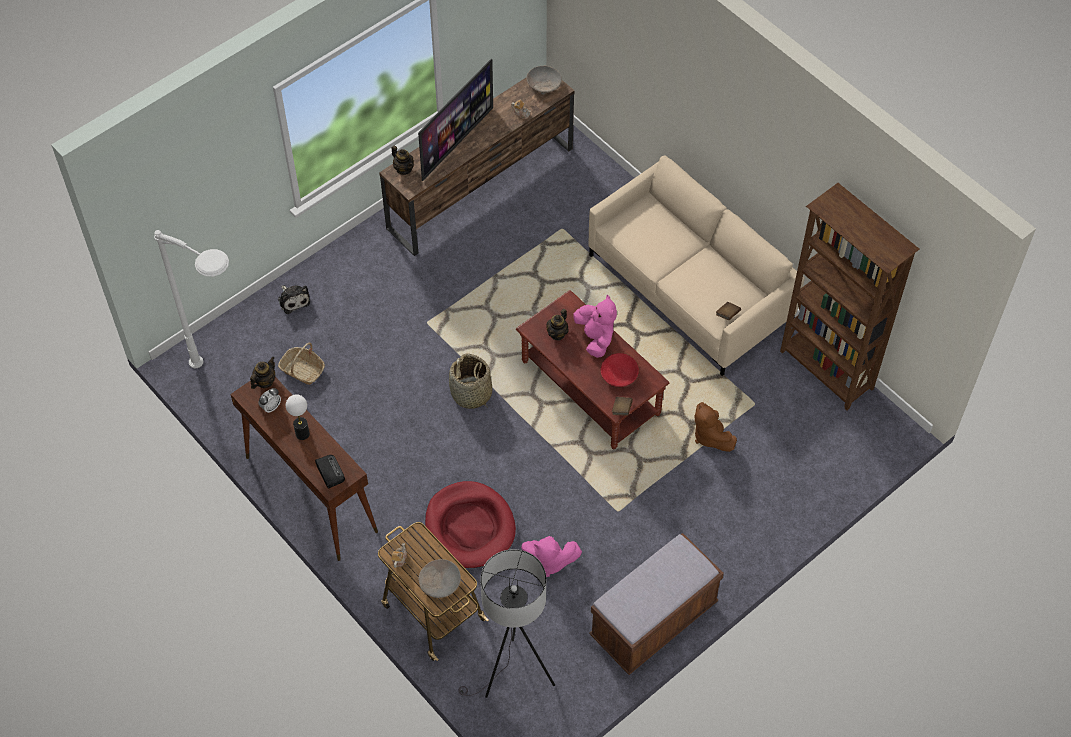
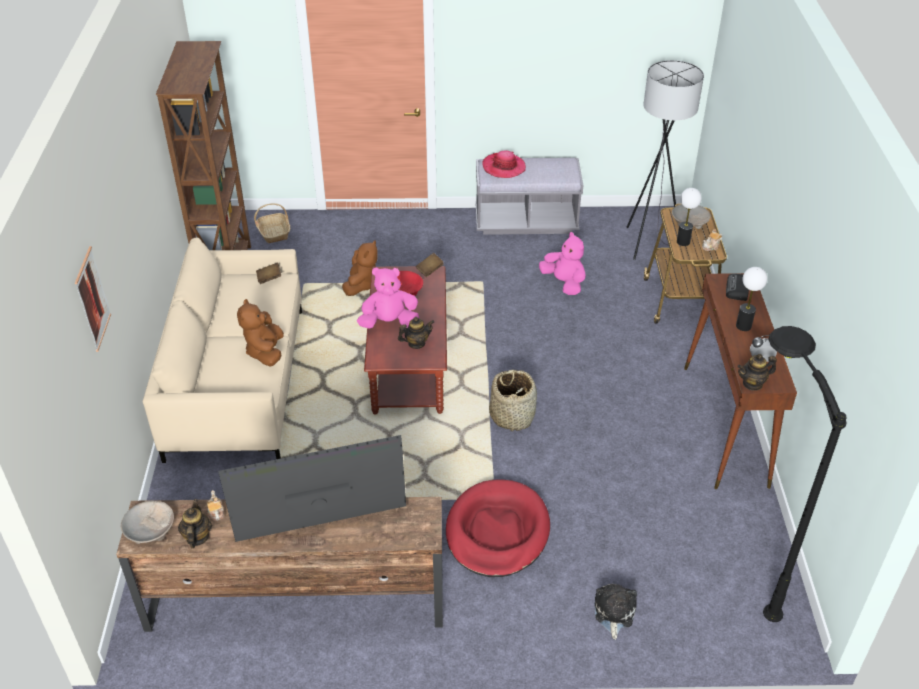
camera: 140 degrees left, 15 degrees down
white floor lamp [154,230,229,368] -> black floor lamp [763,326,846,622]
basket [278,342,325,385] -> basket moved to [254,203,290,243]
teapot [392,146,414,175] -> teapot moved to [178,499,212,548]
red dog bed [425,481,516,568] -> red dog bed moved to [446,479,550,577]
pink plush toy [573,295,617,358] -> pink plush toy turned 60 degrees clockwise [357,267,419,329]
brown bench [589,533,724,675] -> grey bench [475,158,583,235]
none -> picture [75,246,111,352]
none -> brown plush toy [237,299,284,366]
none -> hat [482,150,526,178]
none -> table lamp [677,188,702,246]

